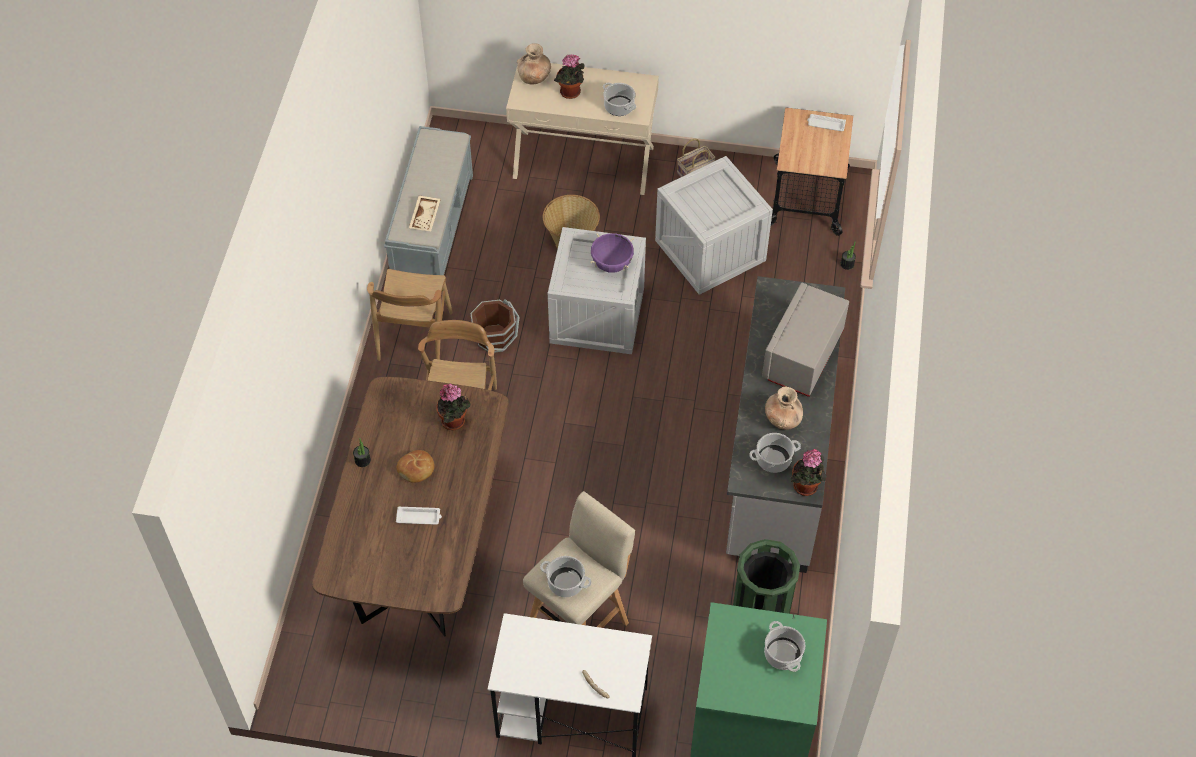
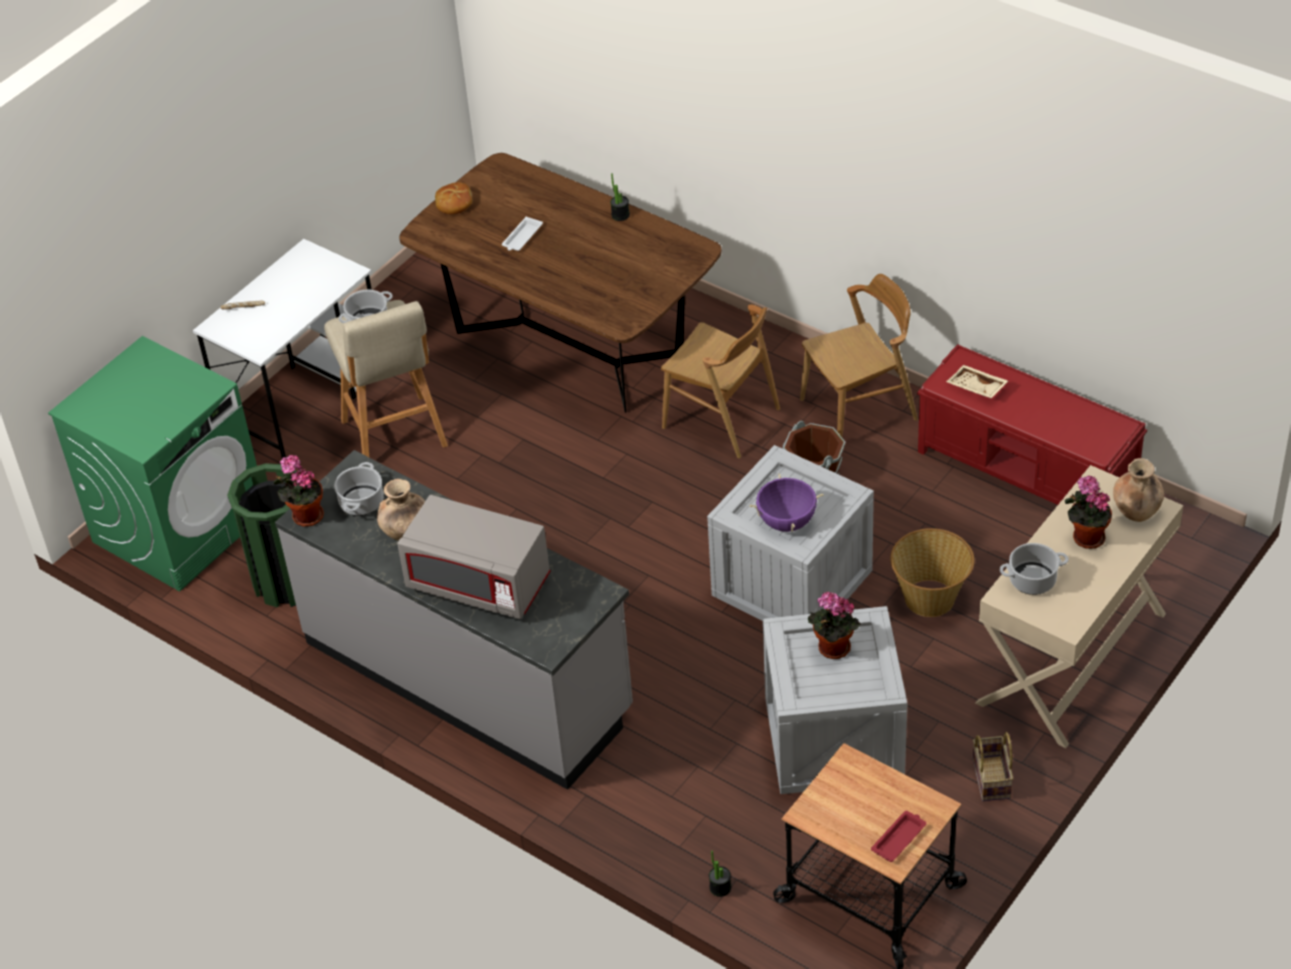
camera: 120 degrees right, 10 degrees down
brown chair [367,269,453,361] -> brown chair turned 120 degrees clockwise [800,274,918,437]
grey bench [384,126,473,275] -> red bench [917,344,1147,505]
bread [397,450,434,483] -> bread moved to [435,182,472,214]
potted plant [437,384,471,430] -> potted plant moved to [808,591,861,659]
grey microwave [762,283,849,397] -> grey microwave turned 150 degrees clockwise [397,495,551,619]
cooking pot [764,621,806,672] -> none
white tray [807,114,846,131] -> red tray [871,811,926,862]

